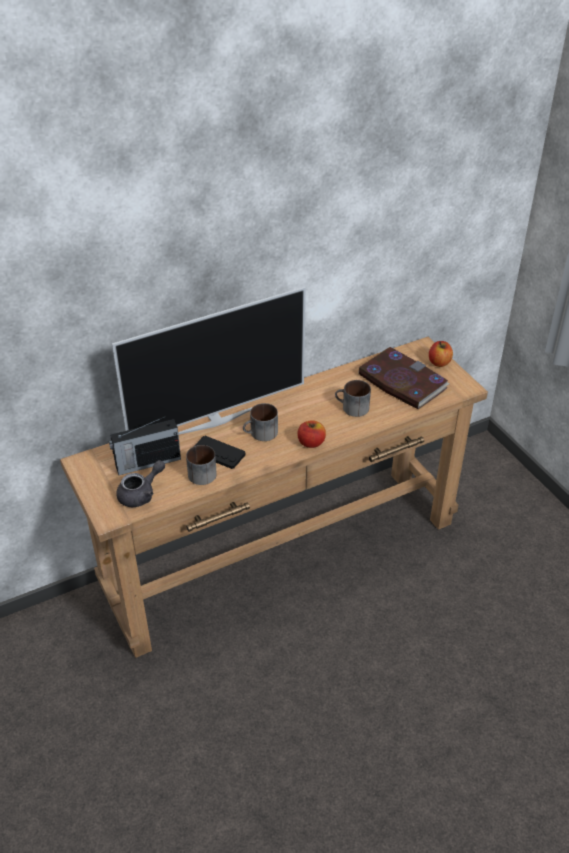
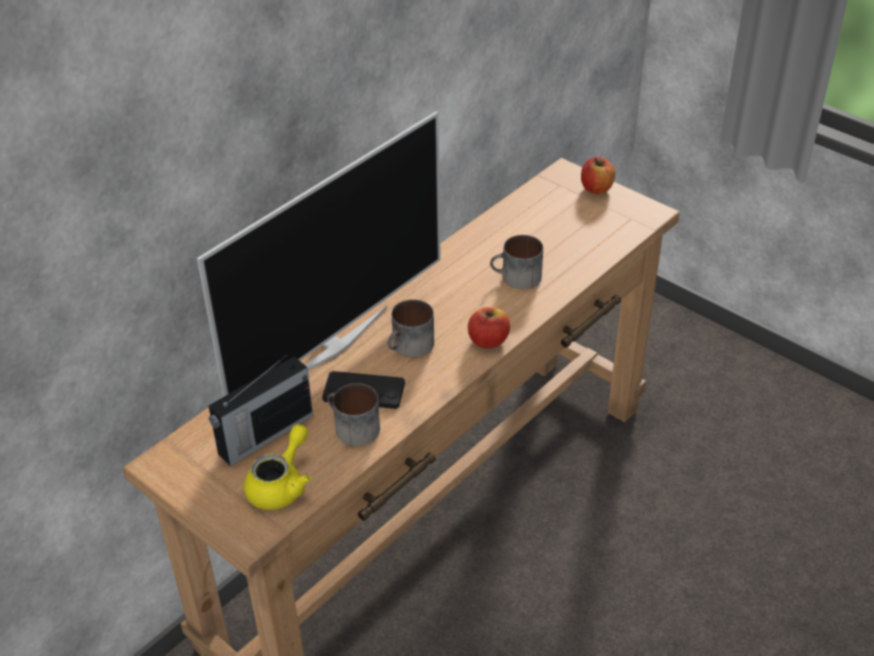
camera: 20 degrees left, 0 degrees up
grey teapot [116,460,165,507] -> yellow teapot [244,424,311,510]
book [358,347,450,409] -> none

